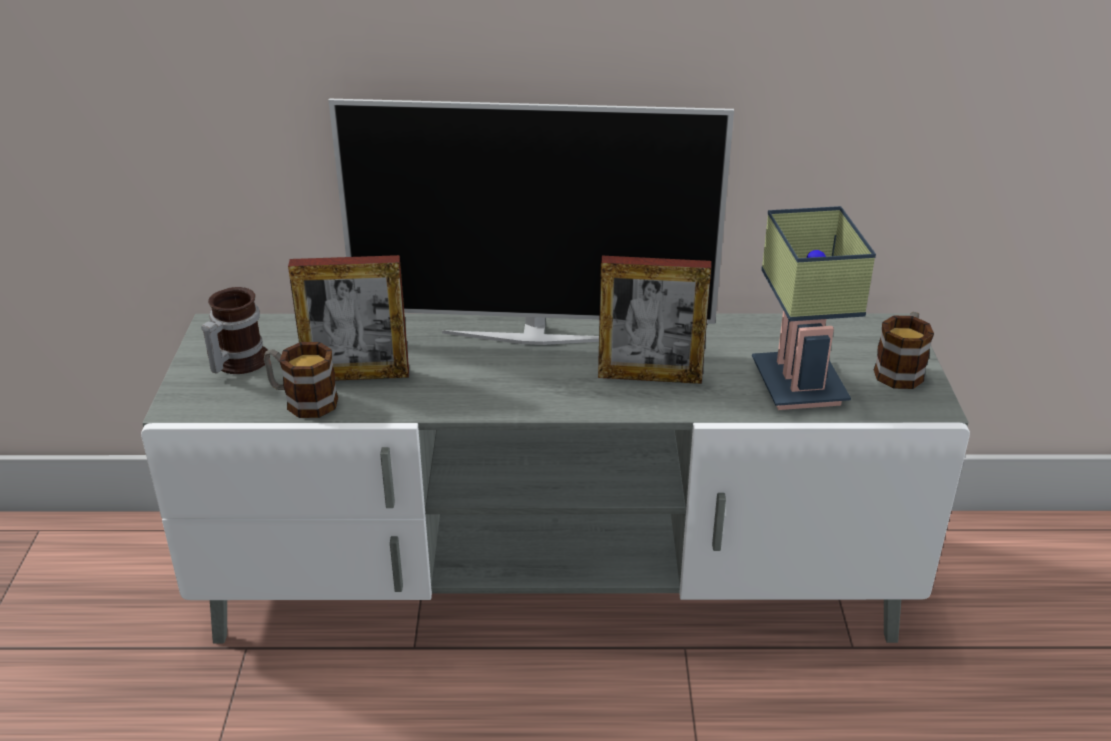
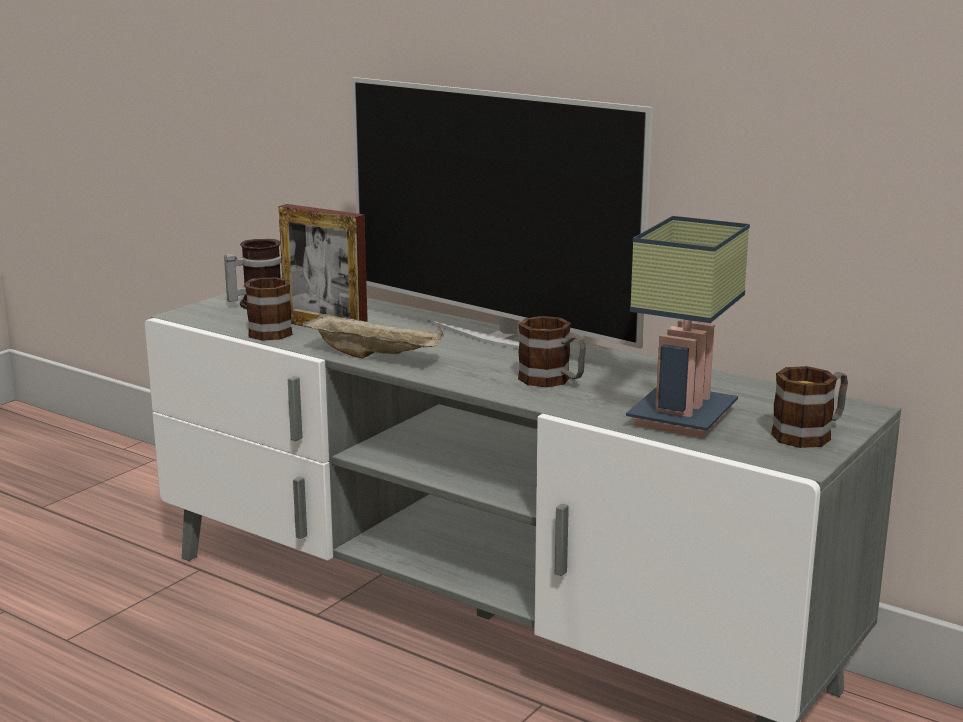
camera: 35 degrees right, 15 degrees down
picture frame [598,256,711,384] -> mug [518,316,586,387]
none -> beige tray [303,313,444,359]

